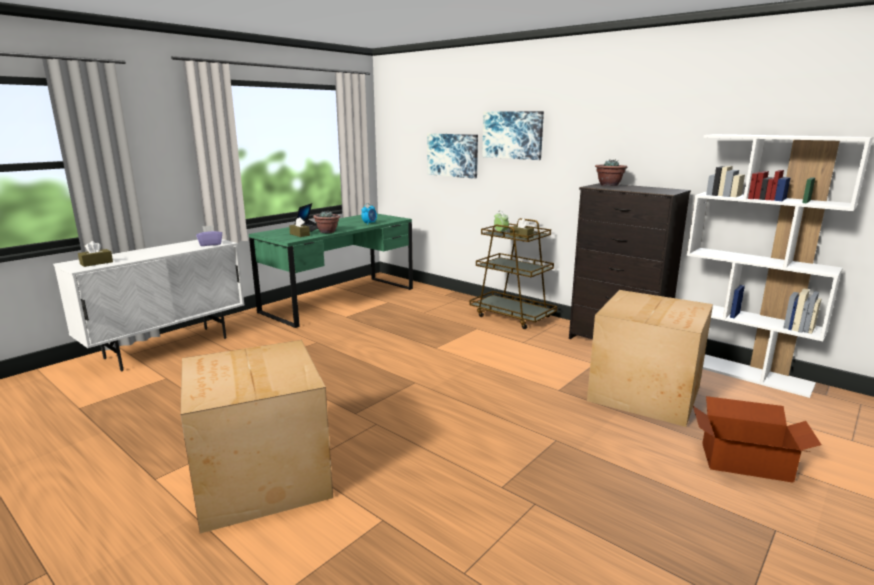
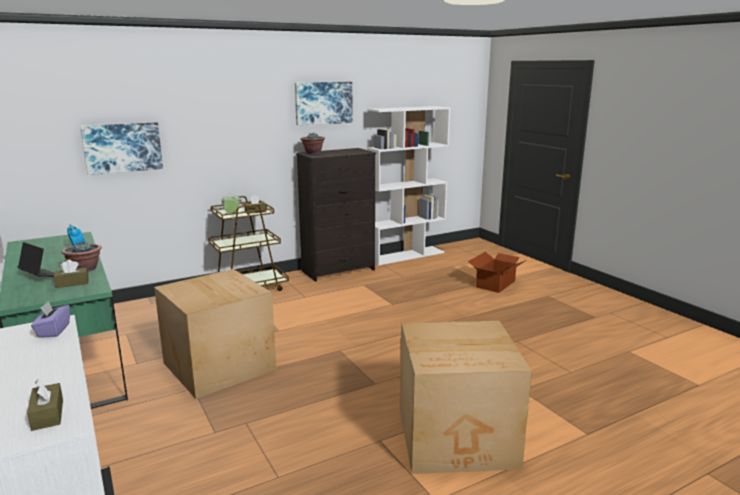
camera: 70 degrees left, 0 degrees up
picture [482,111,544,160] -> picture moved to [295,82,353,126]
cardboard box [587,290,713,427] -> cardboard box moved to [154,269,276,399]

